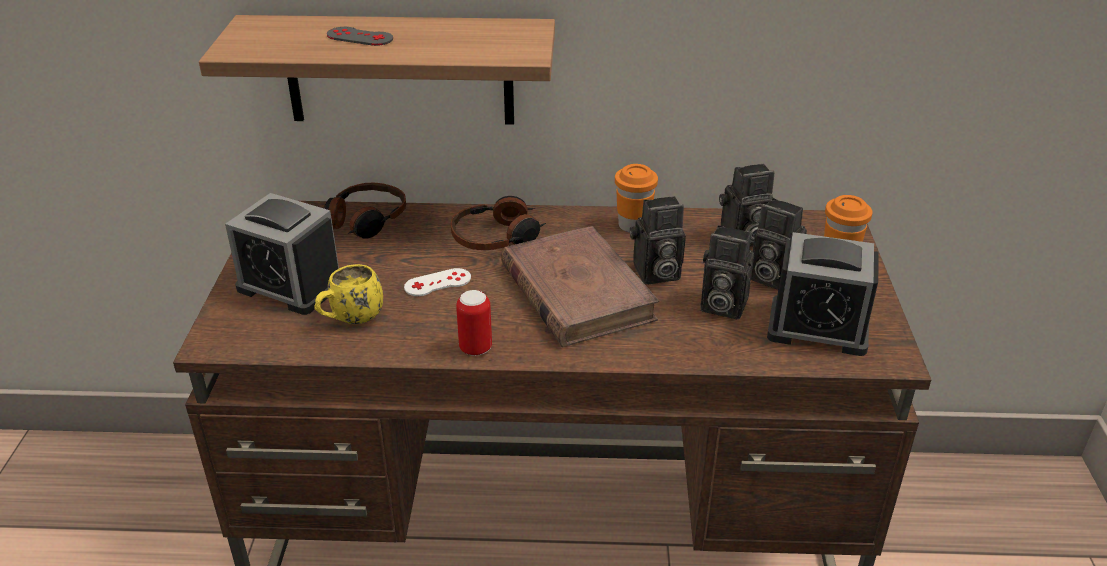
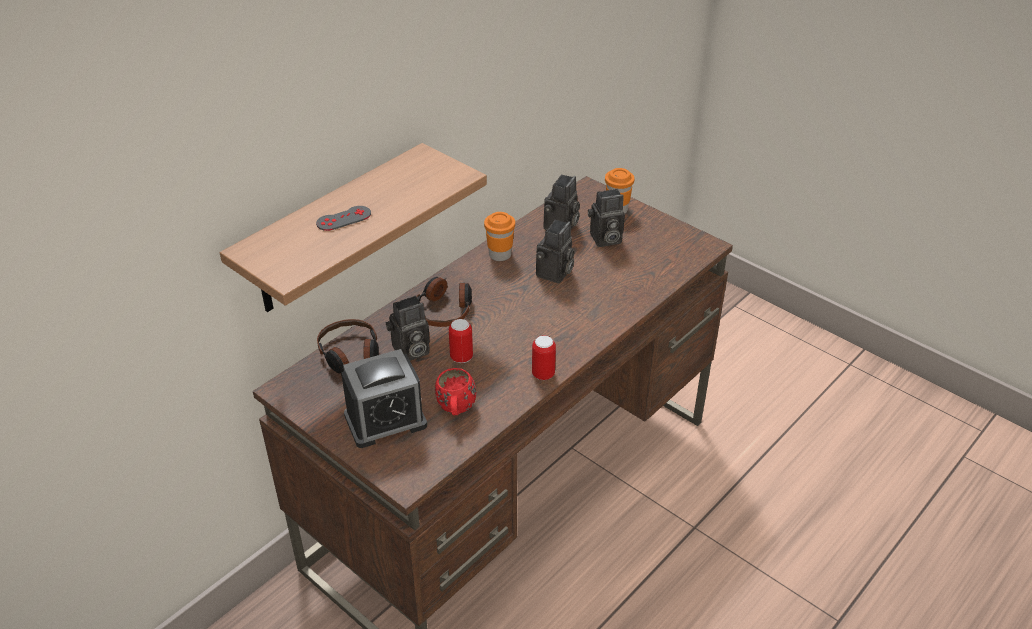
camera: 50 degrees left, 5 degrees up
yellow mug [314,264,383,324] -> red mug [435,368,476,416]
white game controller [404,268,471,296] -> can [449,319,473,363]
brown book [501,226,659,347] -> none
camera [701,225,754,320] -> camera moved to [386,296,430,361]
alarm clock [767,232,879,356] -> none

